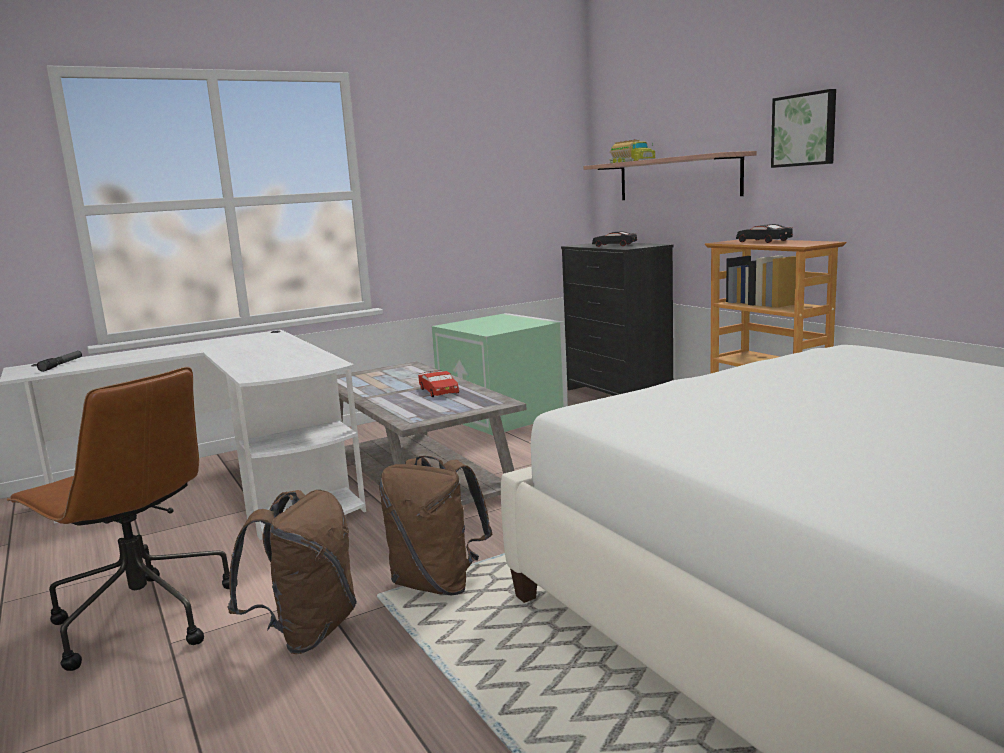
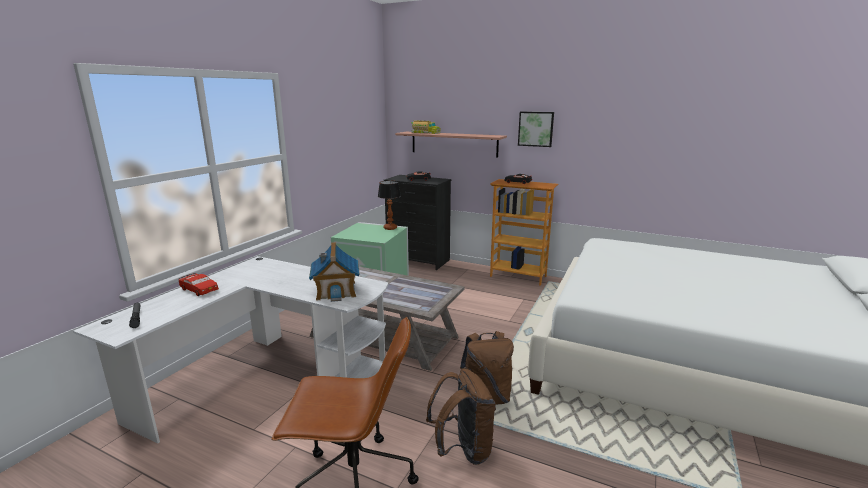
camera: 35 degrees left, 5 degrees up
red toy car [418,370,459,397] -> red toy car moved to [178,273,219,296]
none -> toy house [309,242,360,302]
none -> table lamp [378,181,401,230]

